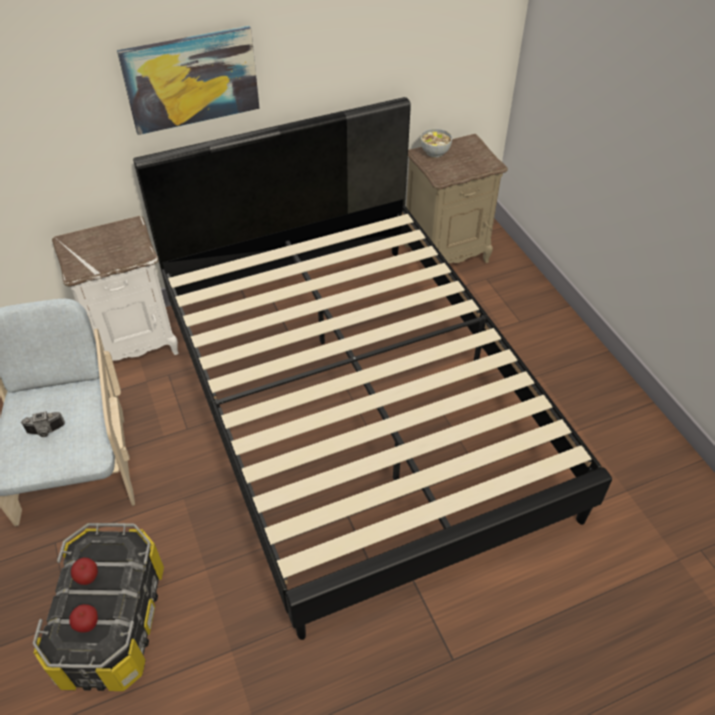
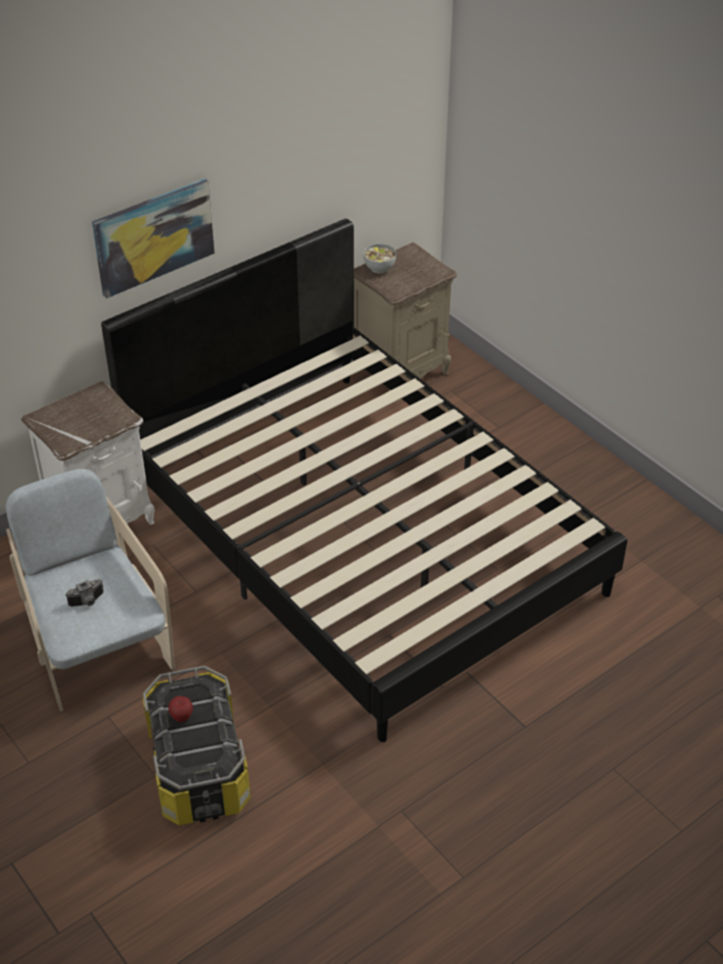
camera: 15 degrees left, 5 degrees down
apple [69,604,98,633] -> none

